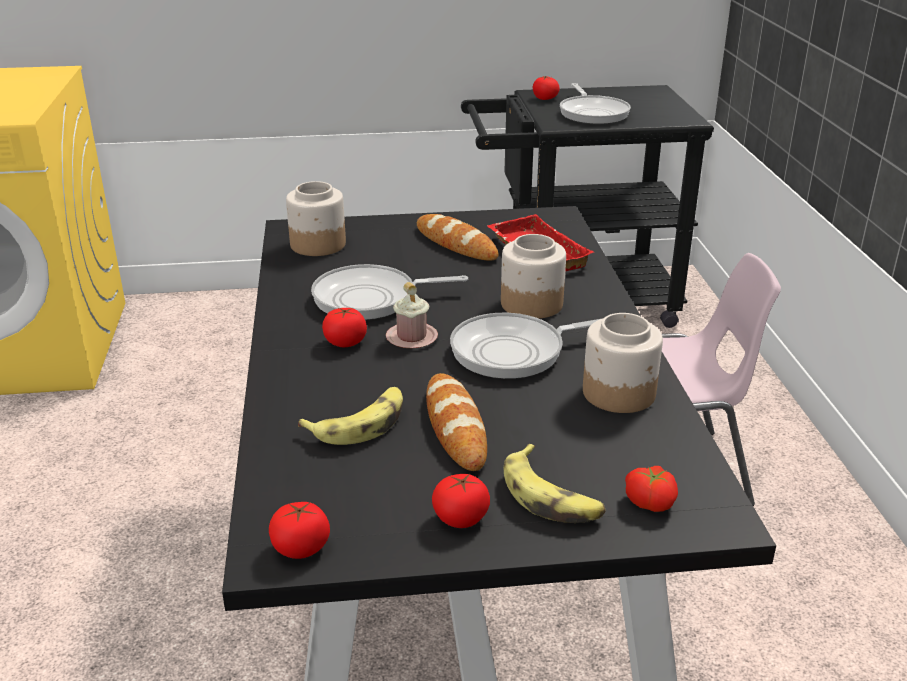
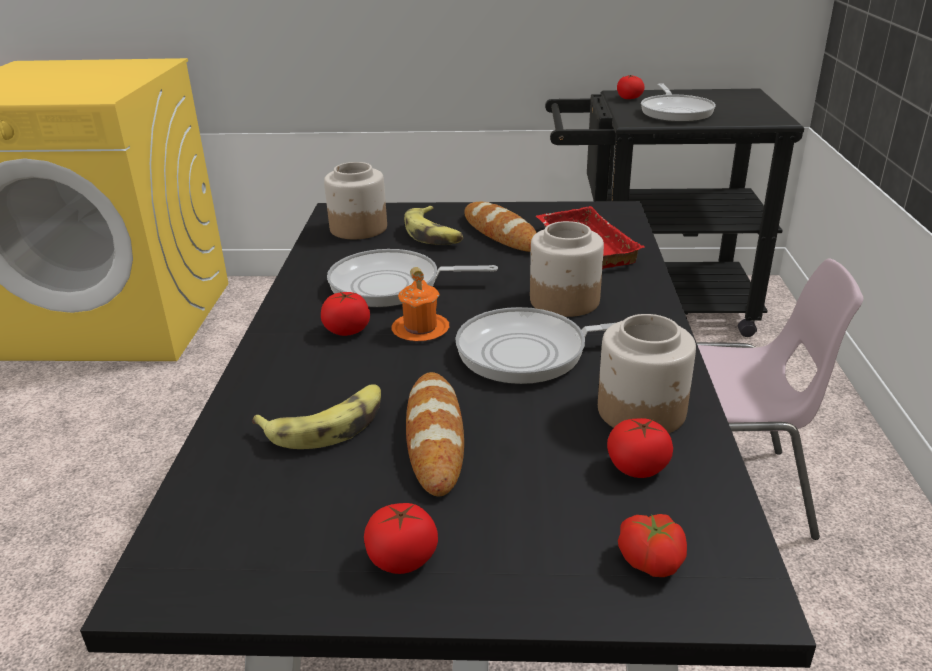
camera: 10 degrees right, 0 degrees up
tomato [269,502,330,559] -> tomato moved to [607,418,673,478]
pink mug [386,282,438,348] -> orange mug [391,267,449,342]
banana [504,444,606,523] -> banana moved to [404,206,463,245]

